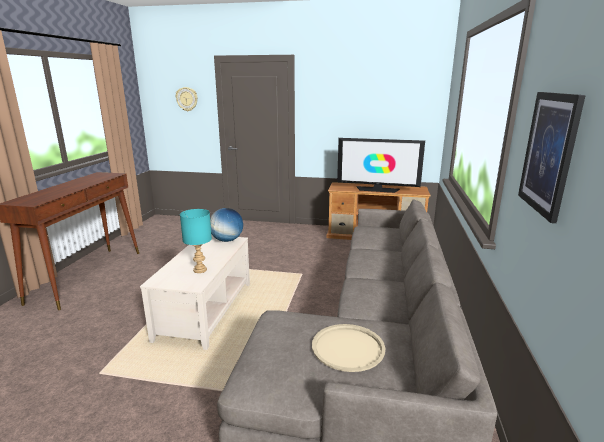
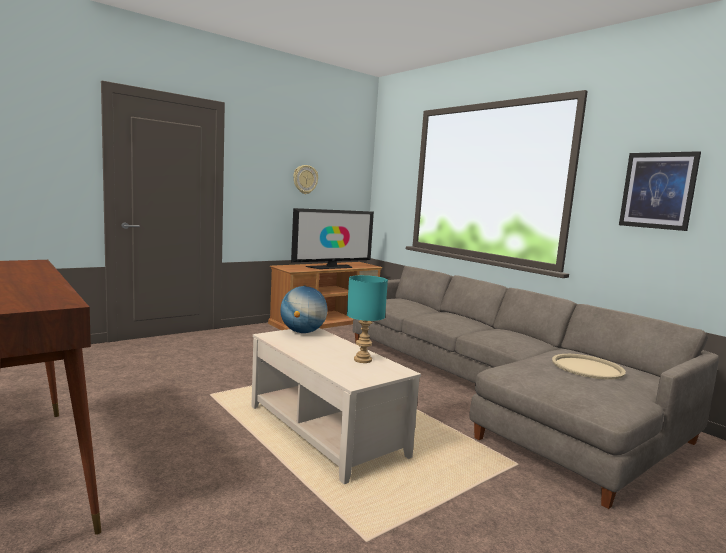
camera: 50 degrees left, 10 degrees down
wall clock [176,87,198,111] -> wall clock moved to [293,165,318,194]

